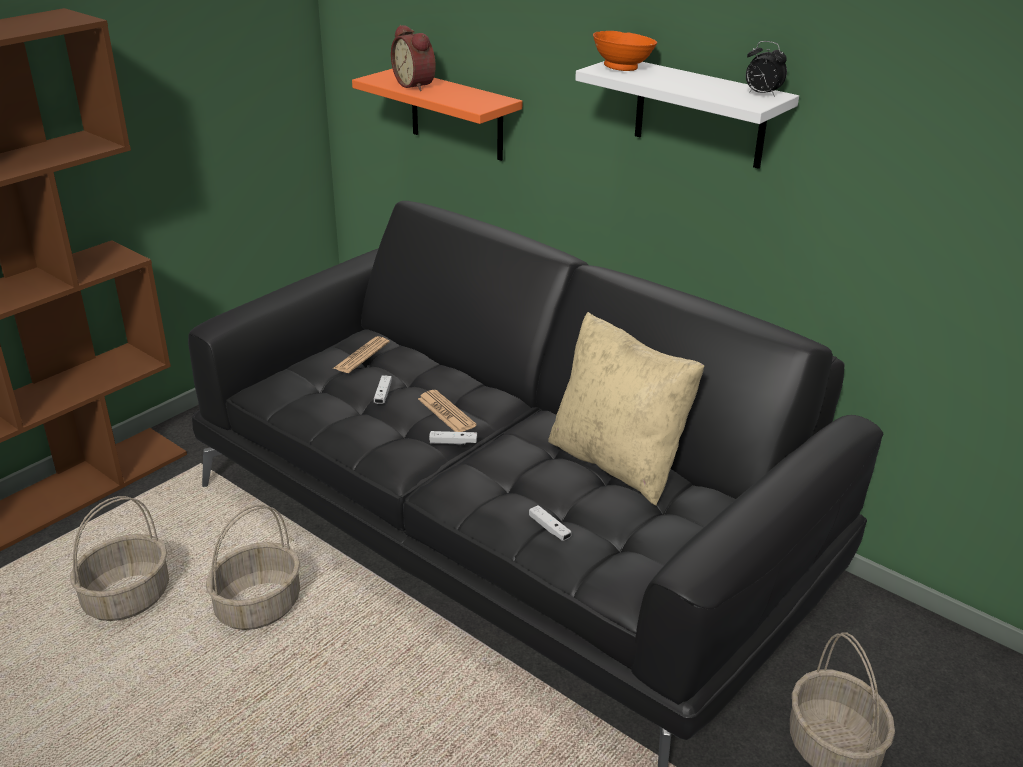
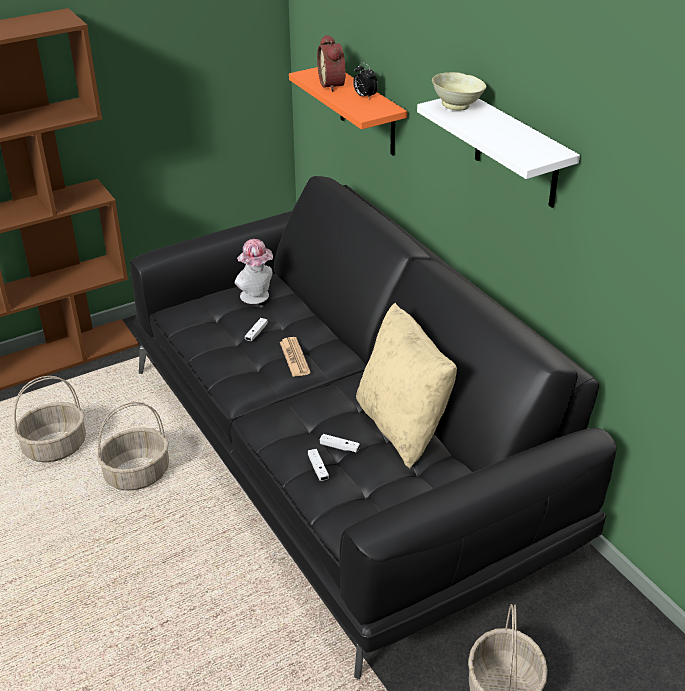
camera: 20 degrees right, 5 degrees up
newspaper [332,336,390,373] -> hat [235,239,273,304]
white game controller [429,431,477,444] -> white game controller moved to [320,434,360,452]
orange bowl [593,31,657,71] -> beige bowl [432,72,486,110]
alarm clock [746,41,787,97] -> alarm clock moved to [353,62,378,99]

